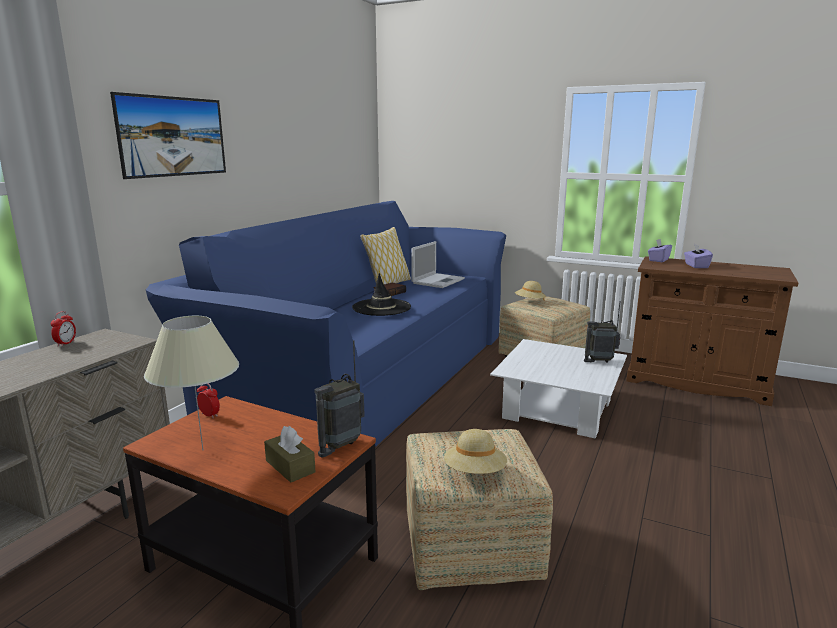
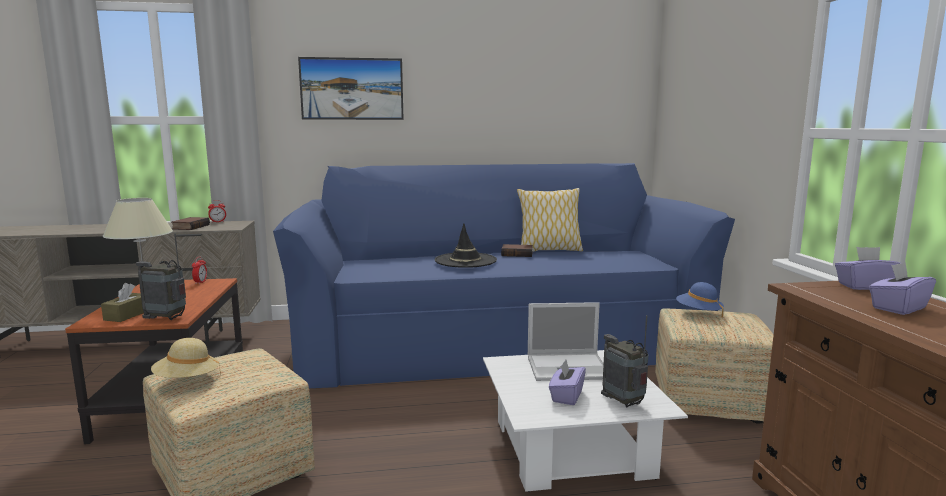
camera: 55 degrees right, 5 degrees down
laptop [411,241,465,288] -> laptop moved to [528,302,604,381]
beige hat [515,281,546,300] -> blue hat [676,282,724,318]
none -> book [171,217,210,230]
none -> purple tissue box [549,360,586,405]

